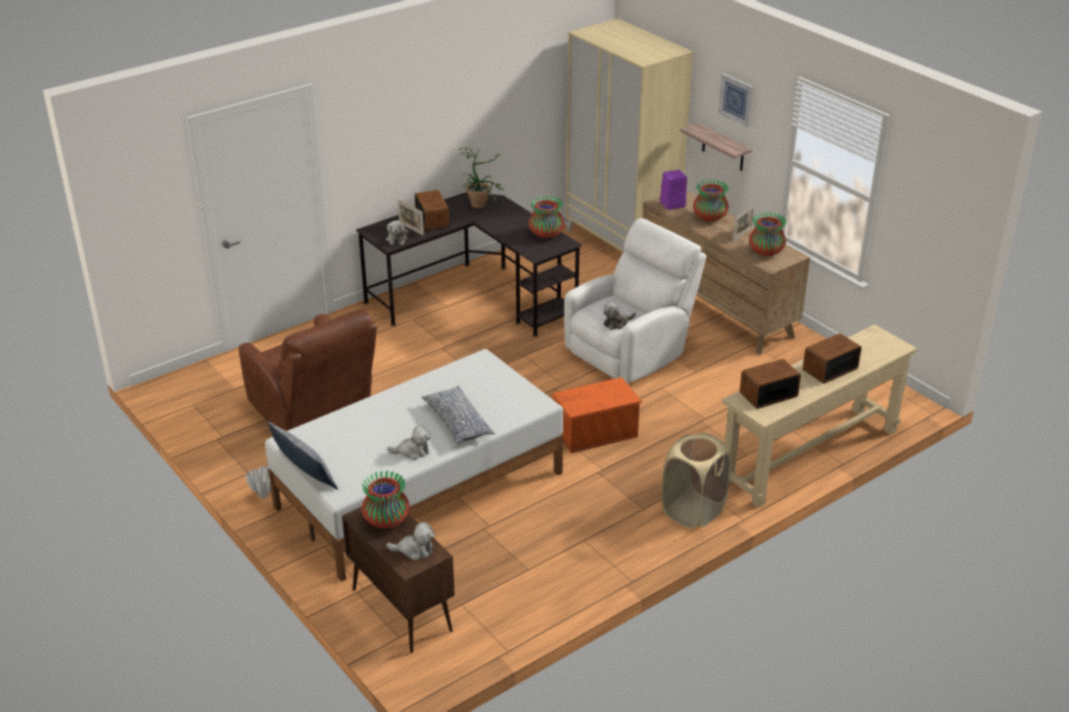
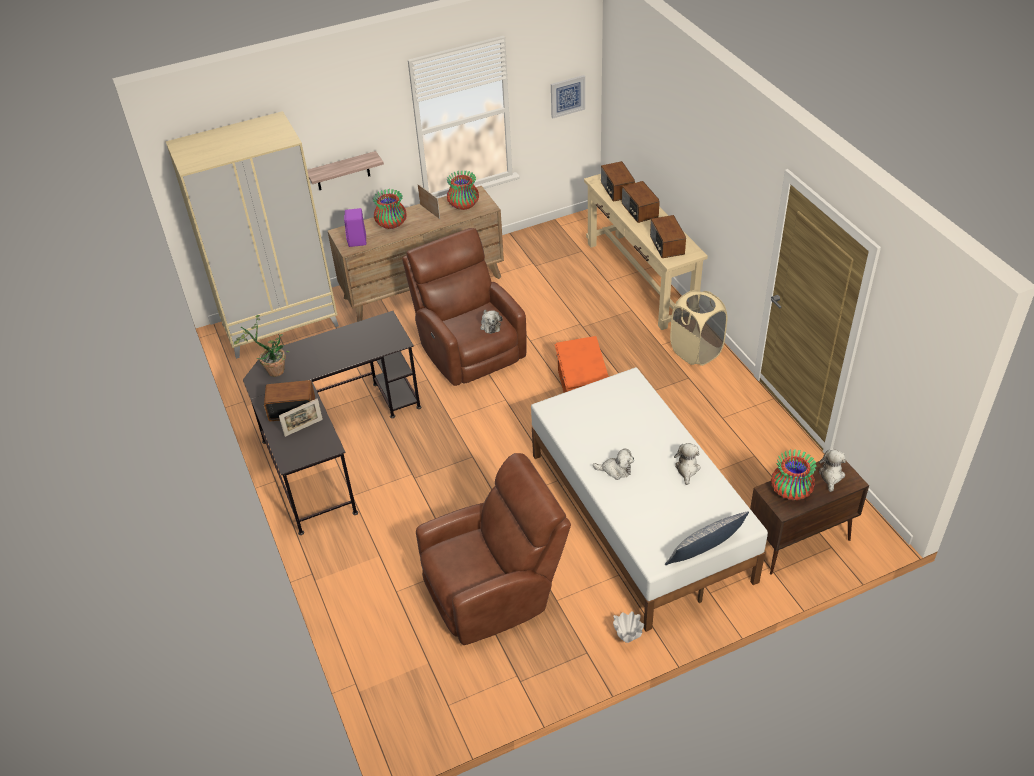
camera: 75 degrees left, 10 degrees up
plush toy [386,220,409,245] -> plush toy moved to [593,448,634,480]
pillow [422,386,495,444] -> none
vase [529,196,564,238] -> none
white armchair [564,218,707,383] -> brown armchair [402,228,527,386]
picture [718,73,753,127] -> picture moved to [551,75,585,118]
none -> radio [601,161,635,202]

